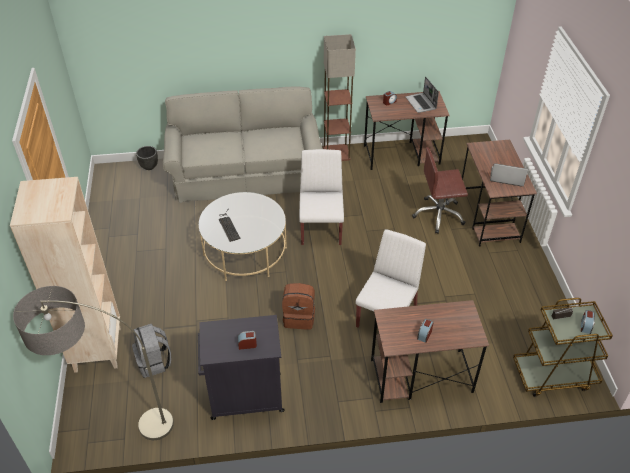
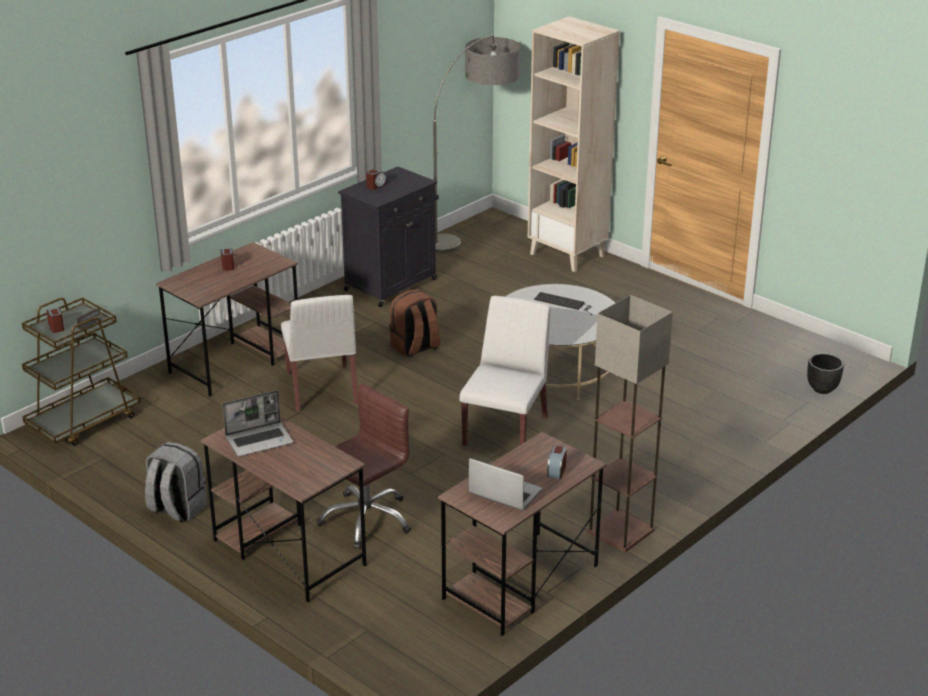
camera: 140 degrees right, 15 degrees down
grey backpack [132,324,171,378] -> grey backpack moved to [145,442,207,523]
grey sofa [163,87,323,203] -> none
white chair [299,149,344,245] -> white chair turned 120 degrees counterclockwise [459,296,551,446]

